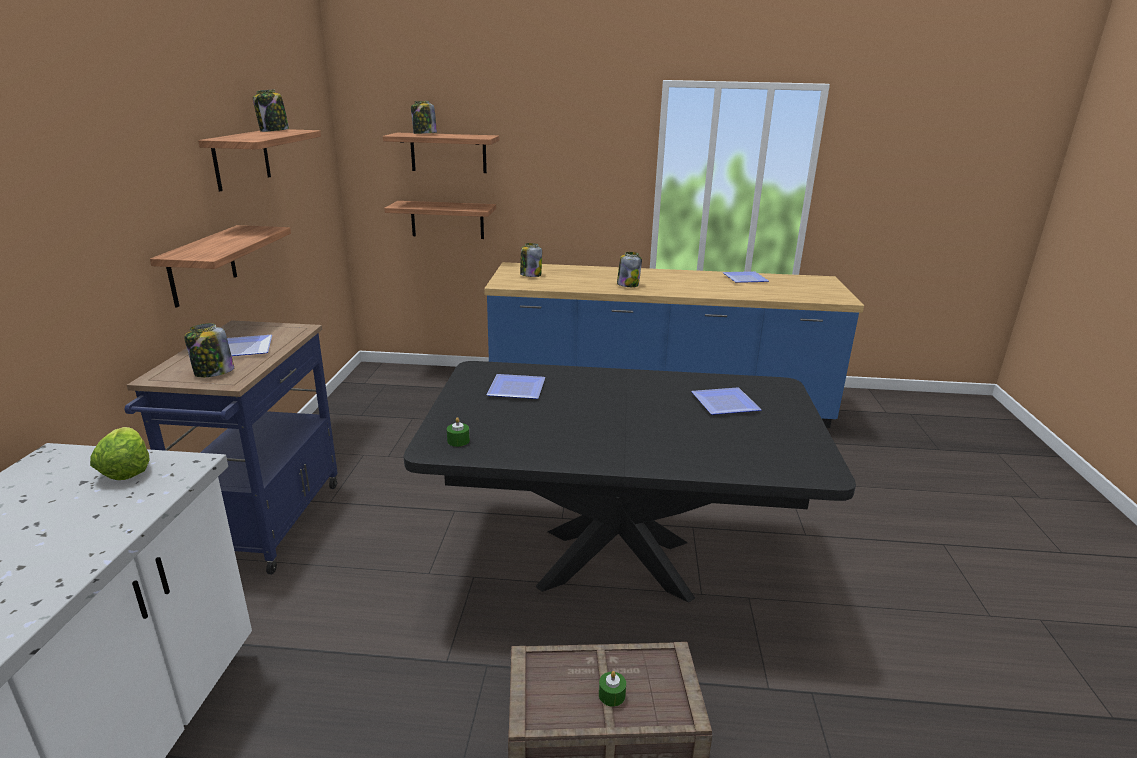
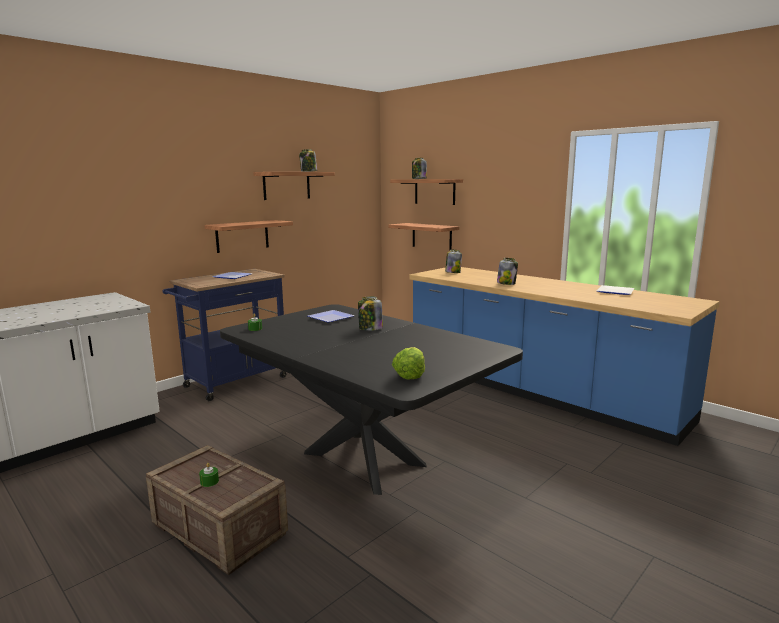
camera: 40 degrees right, 10 degrees down
lettuce [90,427,149,480] -> lettuce moved to [392,347,425,379]
jar [184,323,234,377] -> jar moved to [358,296,383,331]
plate [691,387,762,415] -> none

